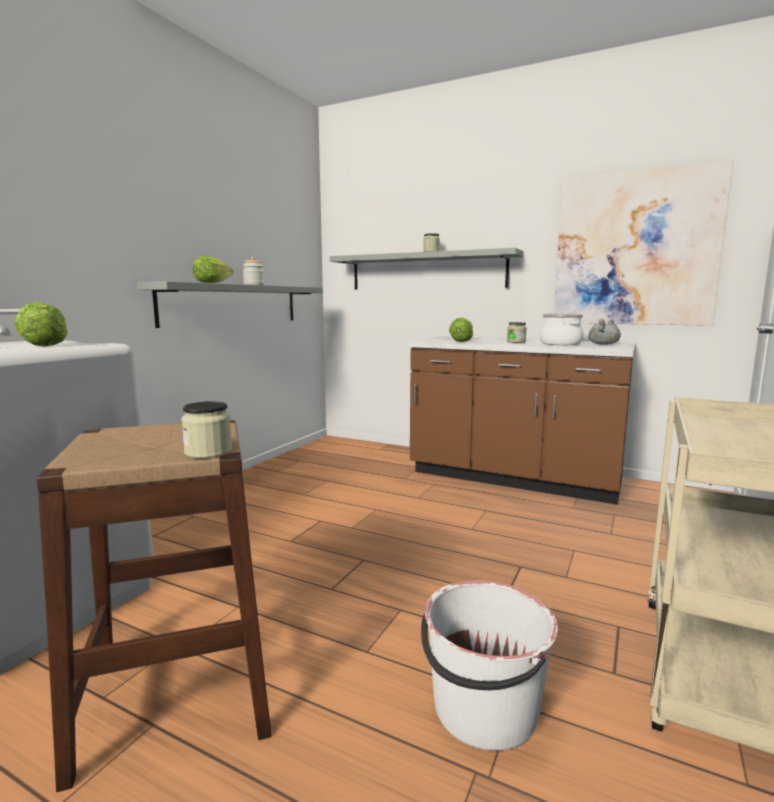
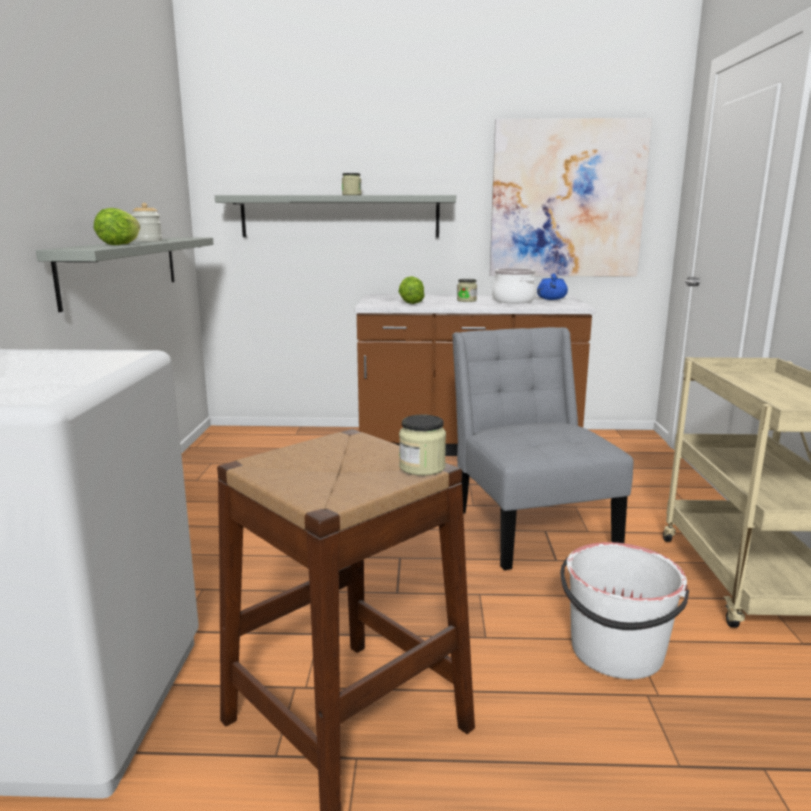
camera: 25 degrees left, 5 degrees up
lettuce [14,302,68,347] -> none
grey cooking pot [588,319,621,345] -> blue cooking pot [537,273,568,300]
none -> grey chair [452,327,634,570]

